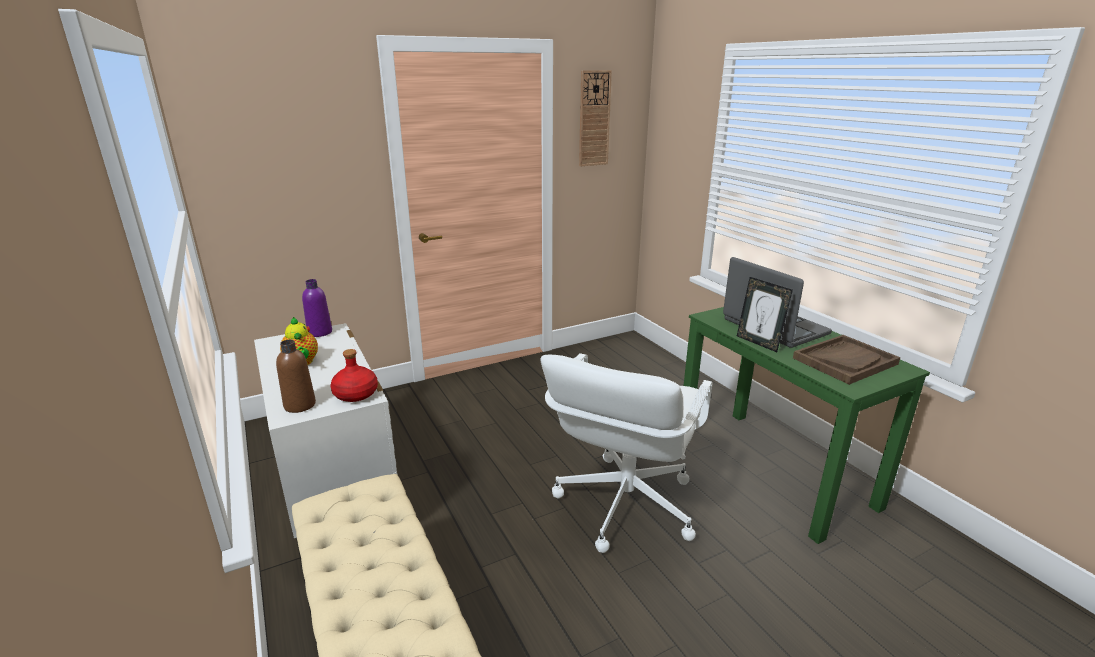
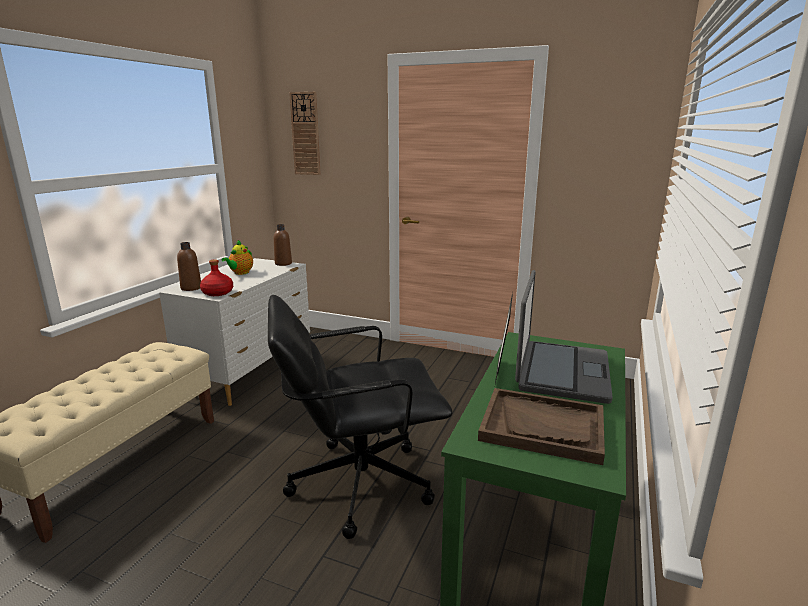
camera: 50 degrees right, 5 degrees down
purple bottle [302,279,332,337] -> brown bottle [274,224,292,266]
white office chair [541,353,712,553] -> black office chair [268,295,453,539]
wall clock [579,70,612,167] -> wall clock moved to [289,92,321,175]

